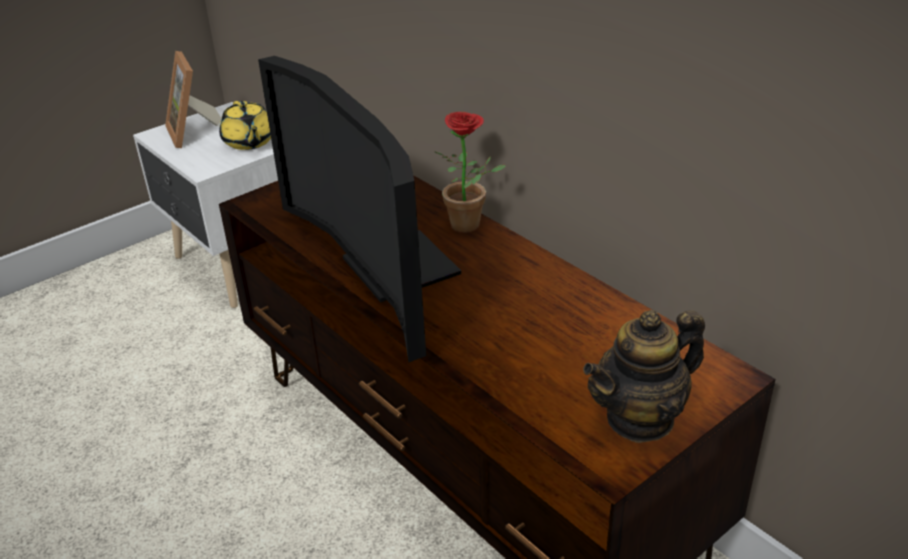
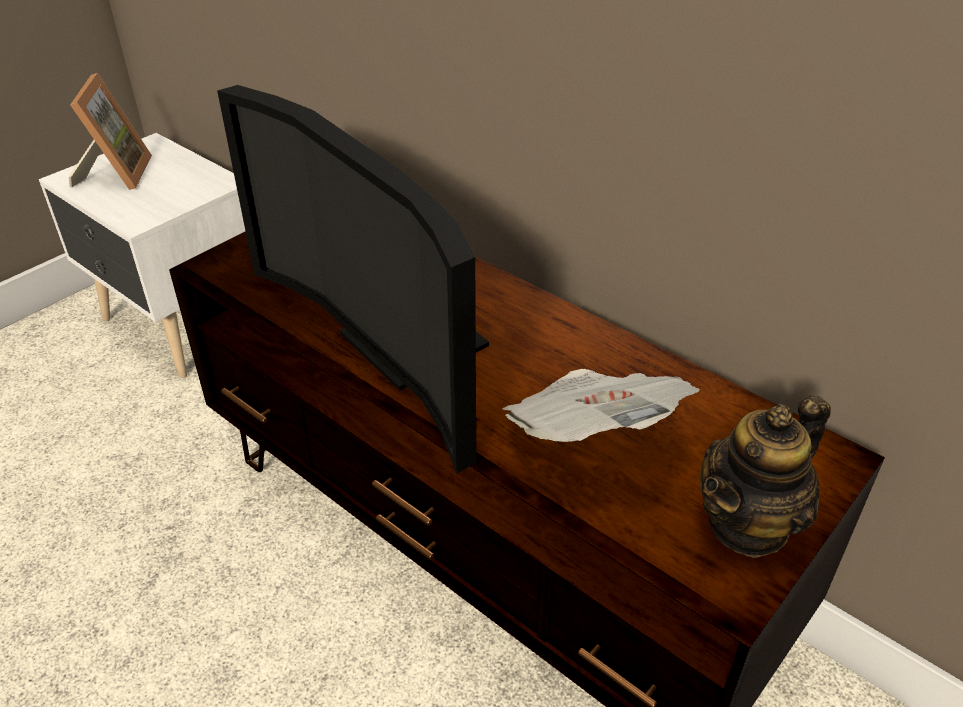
camera: 10 degrees left, 5 degrees up
picture frame [165,51,221,148] -> picture frame turned 150 degrees counterclockwise [69,73,152,190]
yellow teapot [219,101,271,150] -> none
potted plant [434,112,506,233] -> none
none -> newspaper [502,369,700,442]

